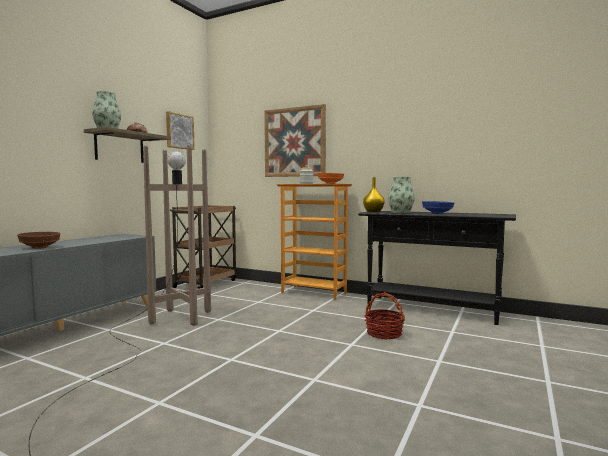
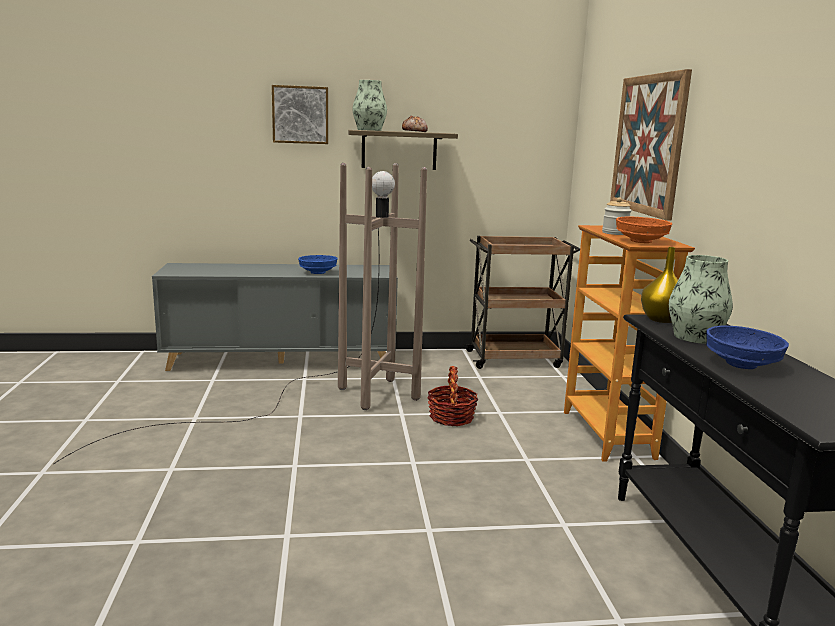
camera: 55 degrees right, 10 degrees up
brown bowl [17,232,60,249] -> none
picture [166,111,195,150] -> picture moved to [272,85,328,144]
basket [365,292,405,340] -> basket moved to [427,366,478,426]
none -> blue bowl [298,255,338,274]

